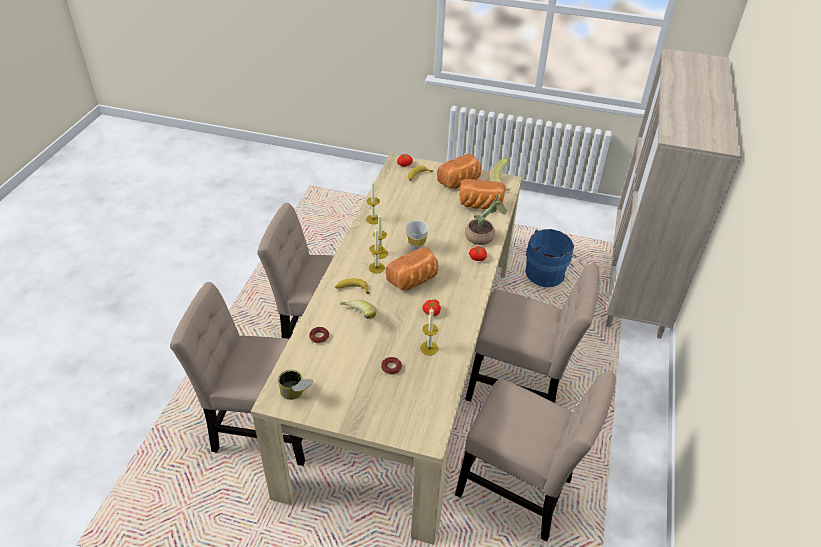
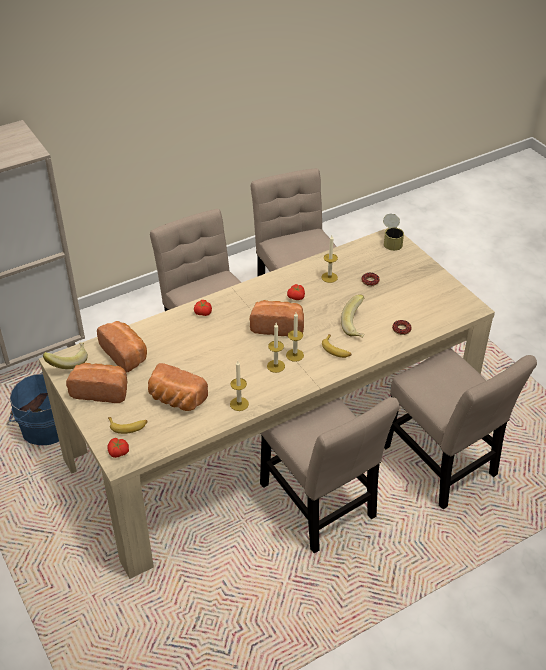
camera: 135 degrees left, 0 degrees up
can [278,370,313,400] -> can moved to [383,214,404,251]
white cup [406,220,429,251] -> none
potted plant [465,194,508,245] -> none
none -> bread [148,363,208,411]

